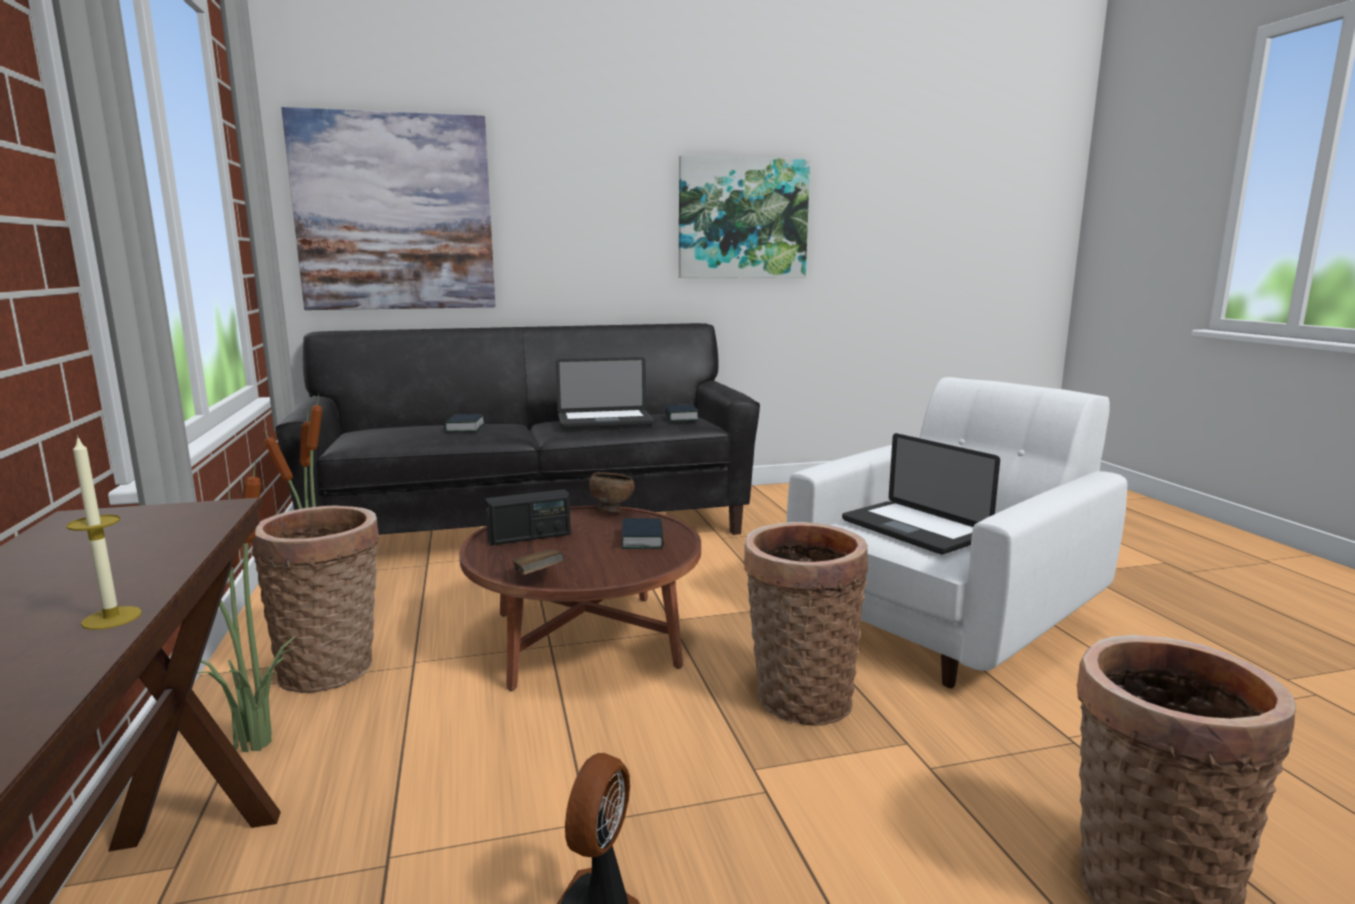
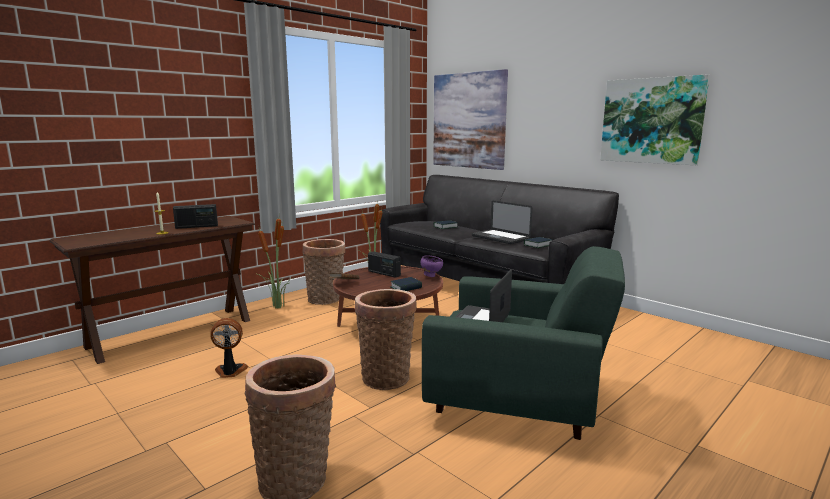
camera: 60 degrees right, 0 degrees up
brown bowl [589,472,635,512] -> purple bowl [421,255,443,277]
white armchair [787,377,1127,688] -> green armchair [422,246,625,440]
none -> radio [173,204,218,229]

